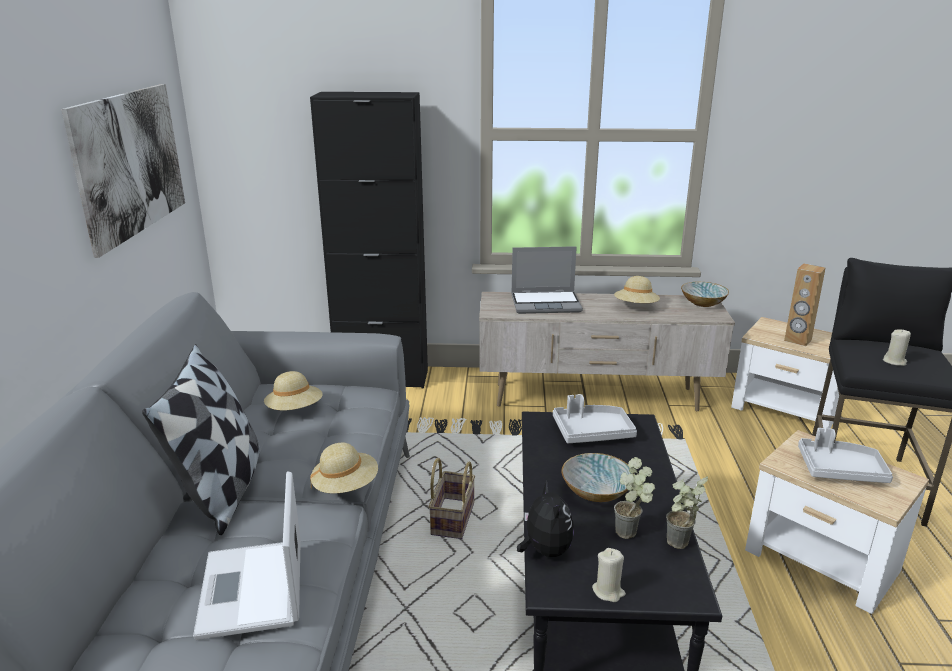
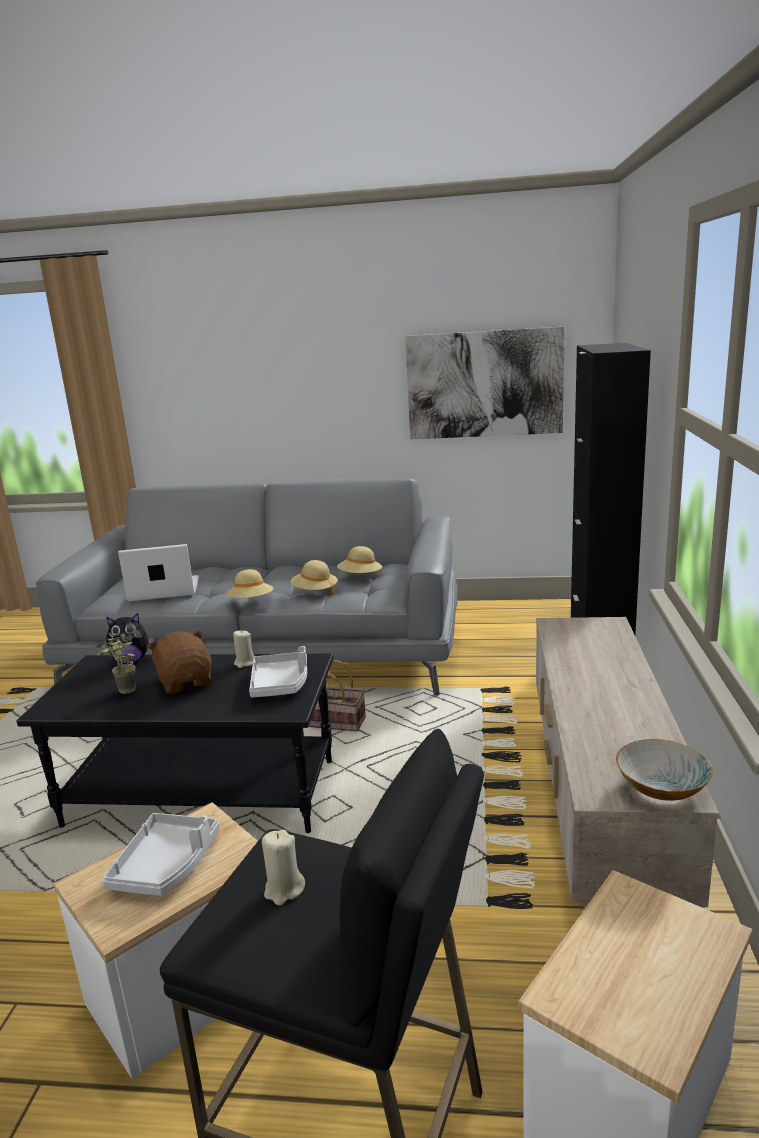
camera: 95 degrees right, 5 degrees down
pillow [142,344,260,535] -> none
laptop [511,246,583,314] -> none
bowl [561,453,635,502] -> brown plush toy [146,631,212,694]
beige candle [592,548,626,602] -> beige candle moved to [233,631,255,668]
beige hat [614,276,660,303] -> beige hat moved to [290,560,338,595]
potted plant [666,476,708,549] -> none
brown speaker [784,263,825,346] -> none

